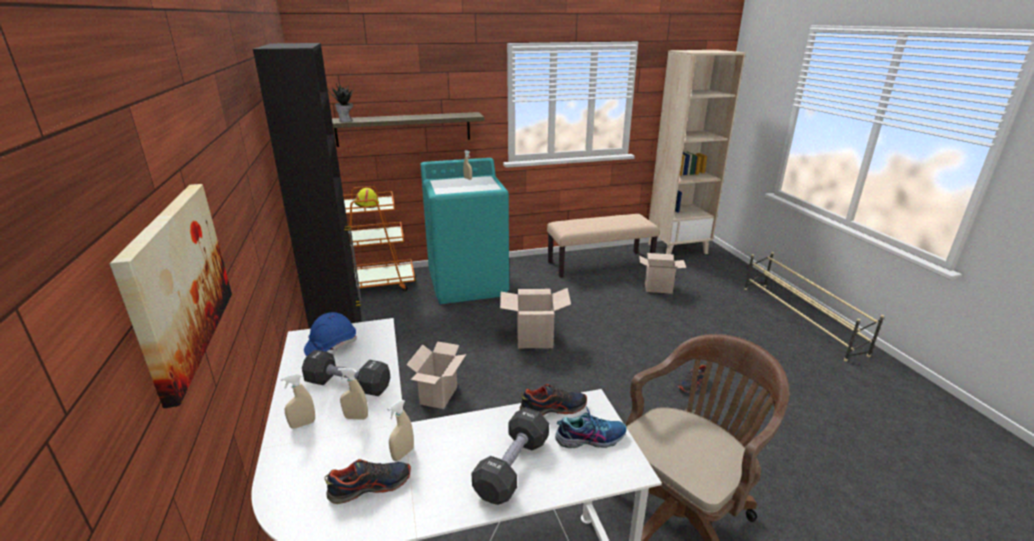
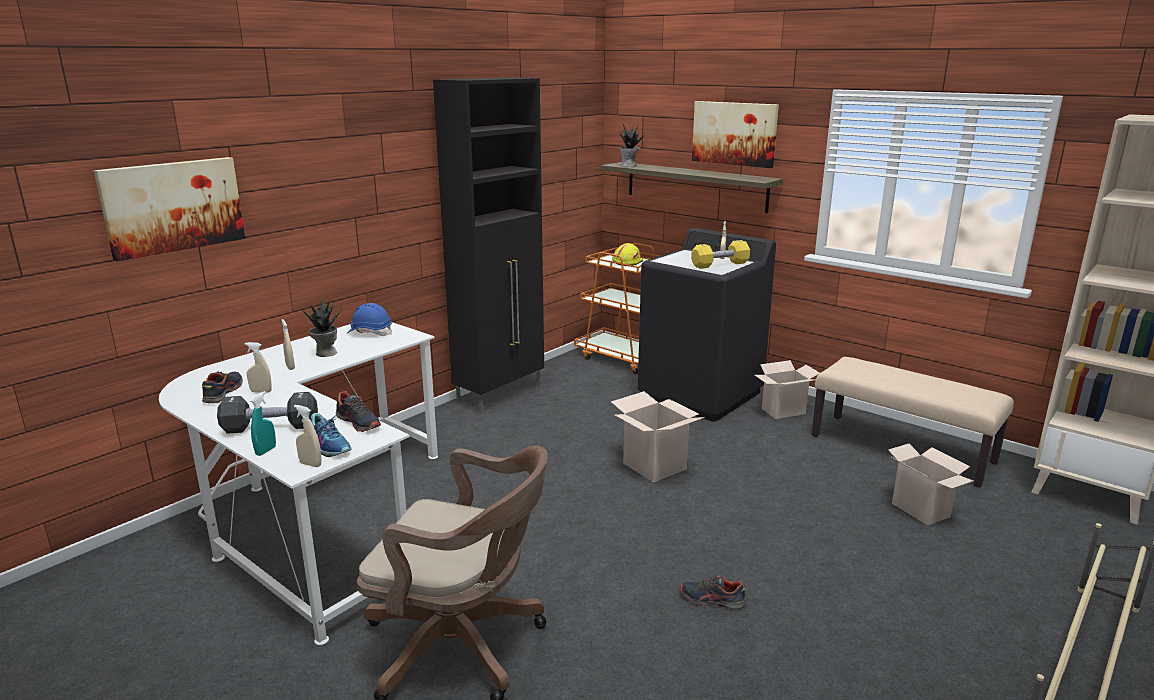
camera: 55 degrees right, 5 degrees down
beige spray bottle [281,373,315,429] -> beige spray bottle moved to [294,405,322,467]
black dumbbell [302,350,390,396] -> potted plant [303,296,342,357]
shoe [324,459,411,504] -> shoe turned 120 degrees counterclockwise [202,371,243,403]
cardboard box [406,341,466,409] -> cardboard box moved to [755,360,820,419]
turquoise washing machine [420,158,509,304] -> black washing machine [638,228,776,422]
none -> turquoise spray bottle [250,391,276,456]
none -> yellow dumbbell [691,240,750,269]
none -> picture [692,101,779,168]

